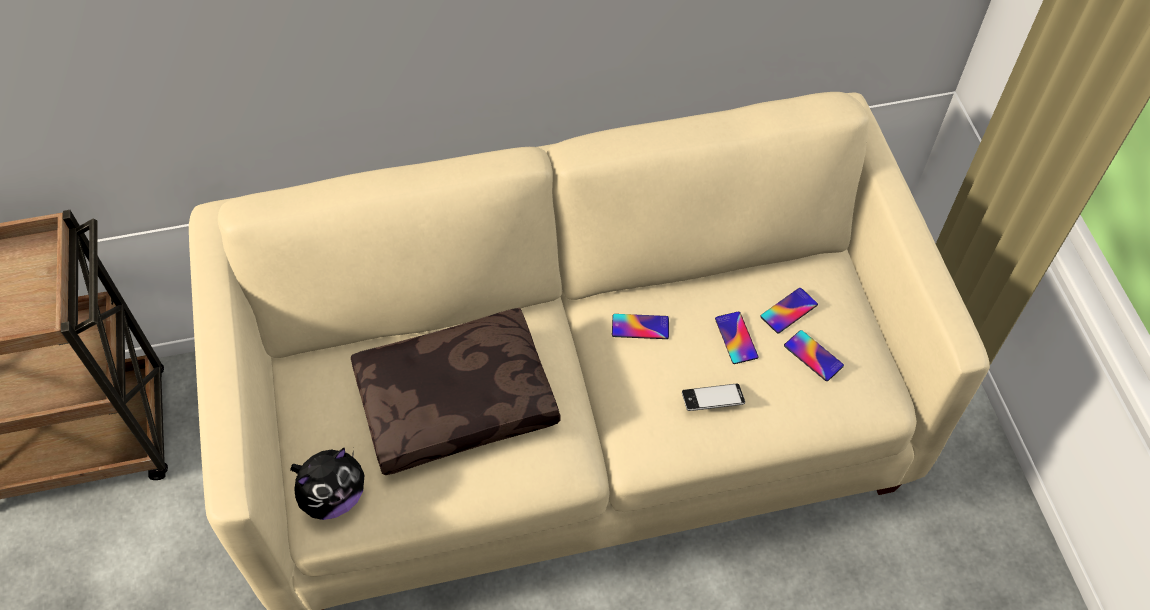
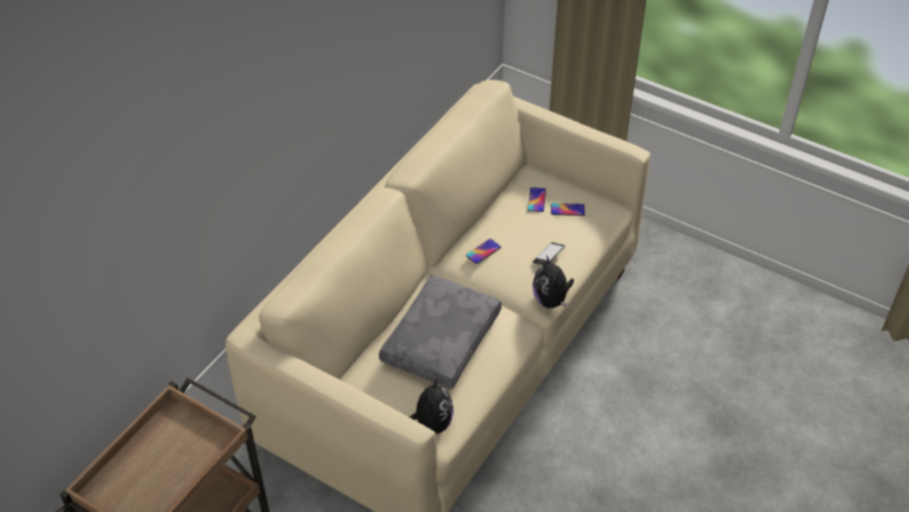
camera: 45 degrees left, 10 degrees down
brown pillow [351,308,561,475] -> grey pillow [379,275,502,389]
phone [715,312,759,364] -> none
none -> plush toy [532,255,574,308]

